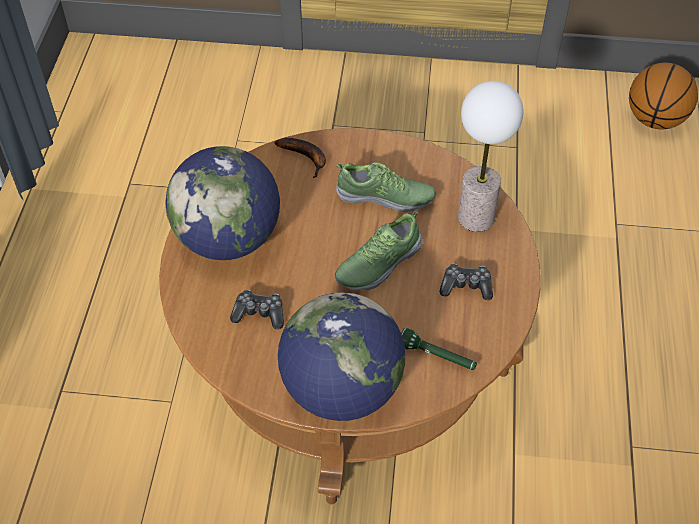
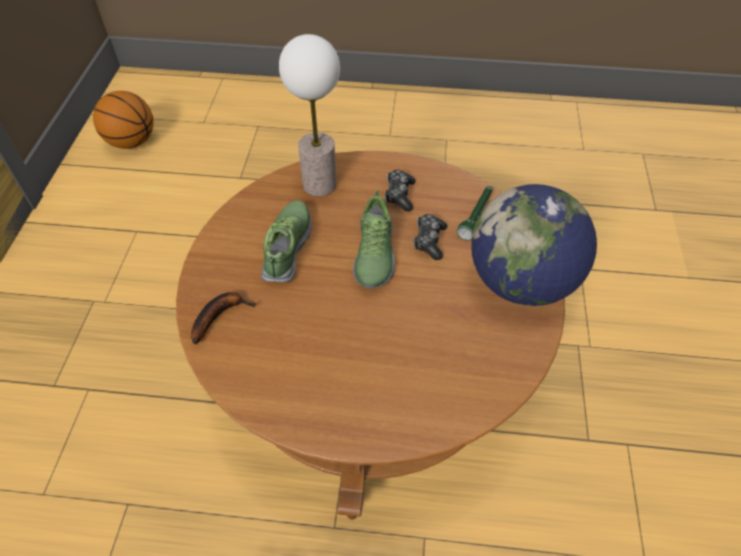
camera: 90 degrees left, 0 degrees up
globe [165,146,280,260] -> none
game controller [230,290,284,329] -> game controller moved to [413,214,447,260]
shoe [335,211,423,291] -> shoe turned 45 degrees clockwise [353,190,395,289]

